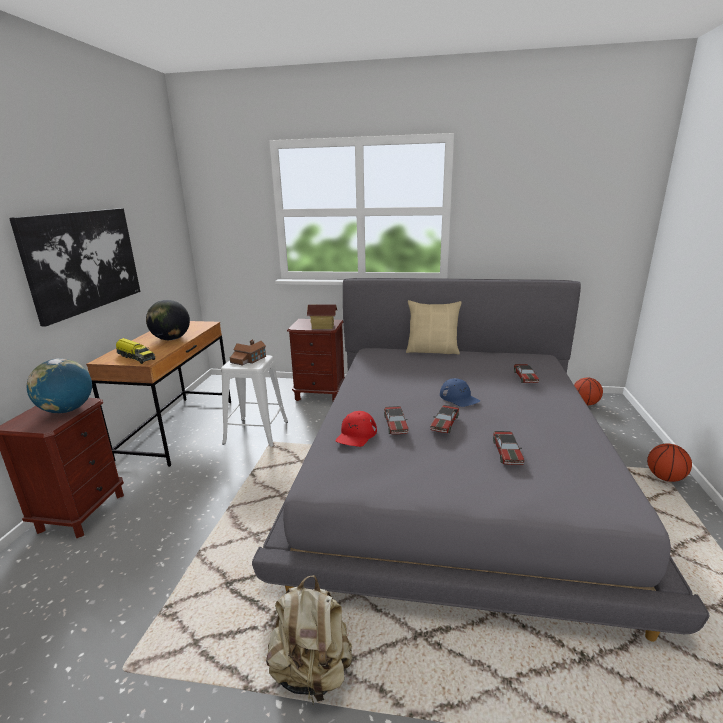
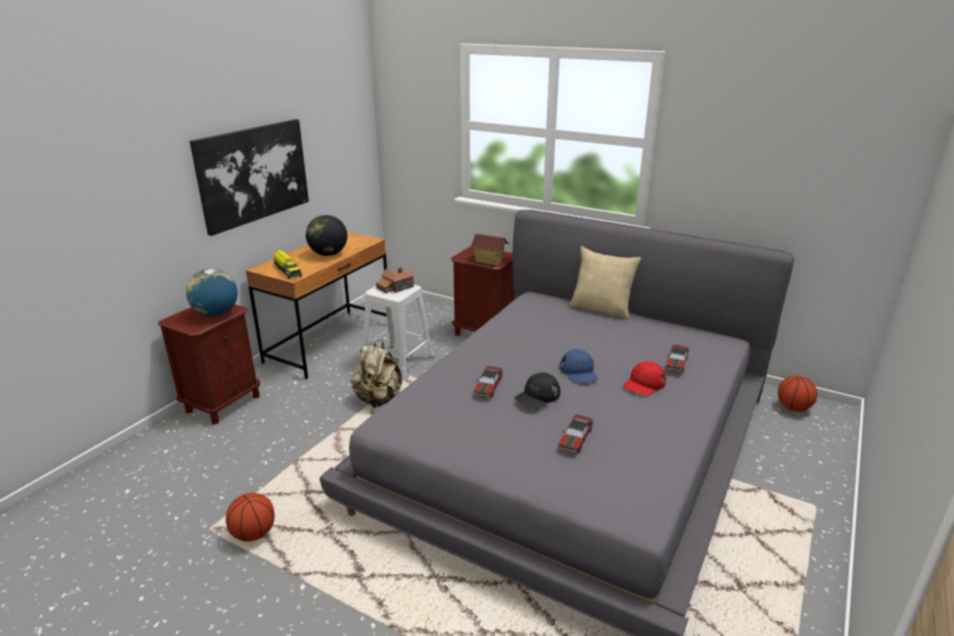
camera: 20 degrees right, 5 degrees up
beige backpack [266,575,352,707] -> beige backpack moved to [351,340,402,408]
red cap [336,411,377,447] -> red cap moved to [623,361,666,396]
toy car [430,405,459,433] -> black cap [515,372,560,409]
basketball [647,444,692,482] -> basketball moved to [226,493,275,542]

